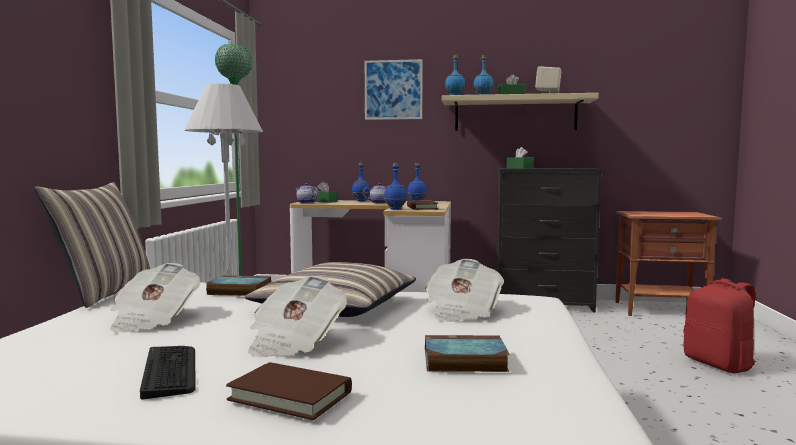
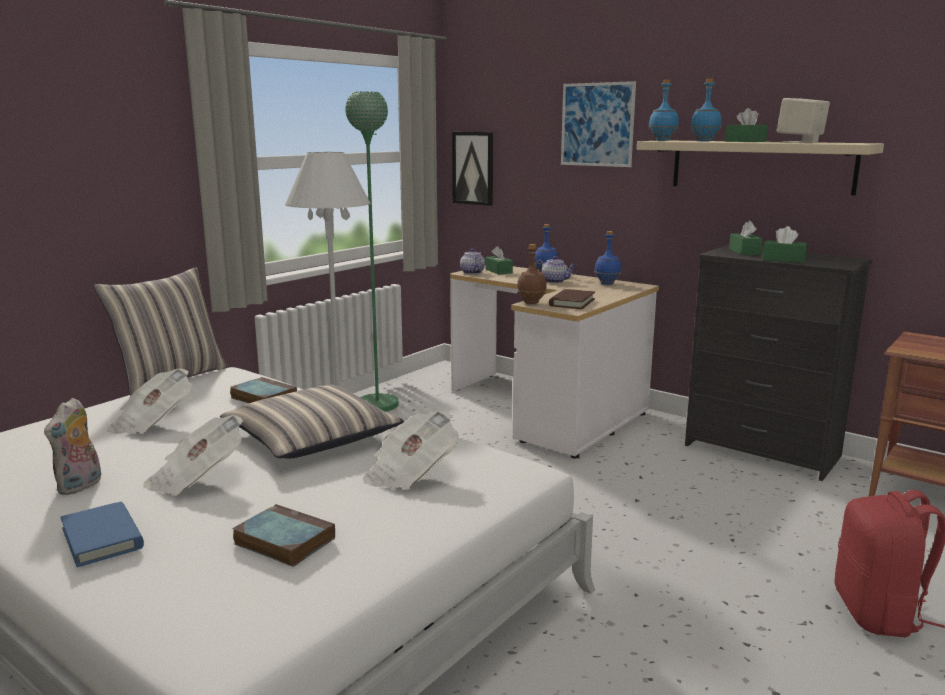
camera: 30 degrees right, 10 degrees up
keyboard [140,346,195,400] -> plush toy [44,398,101,495]
brown book [226,362,352,420] -> blue book [60,502,144,567]
blue bottle [384,163,407,210] -> brown bottle [517,244,547,304]
none -> picture [452,132,493,206]
none -> green tissue box [762,226,807,263]

